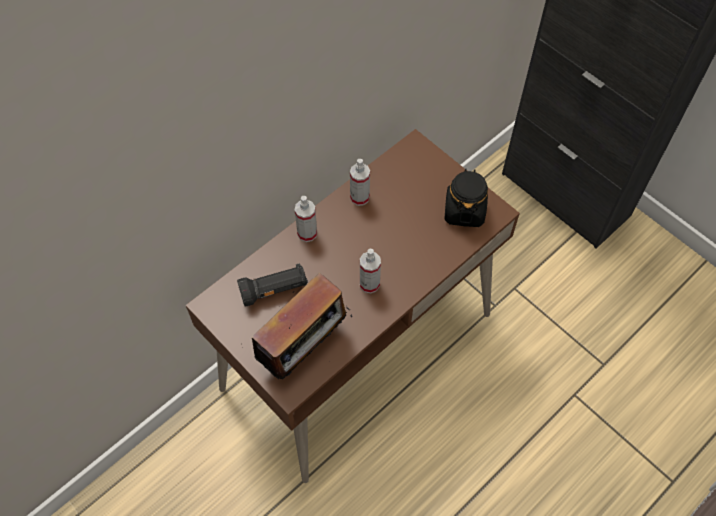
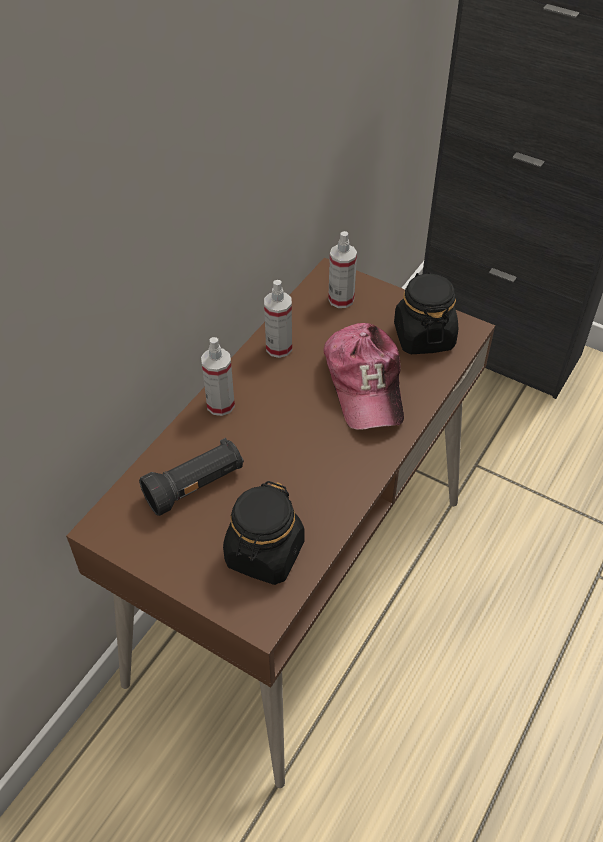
camera: 15 degrees left, 10 degrees down
radio [252,273,353,379] -> black jar [223,481,305,585]
spray bottle [360,249,381,293] -> spray bottle moved to [328,231,357,308]
none -> cap [324,323,404,430]

